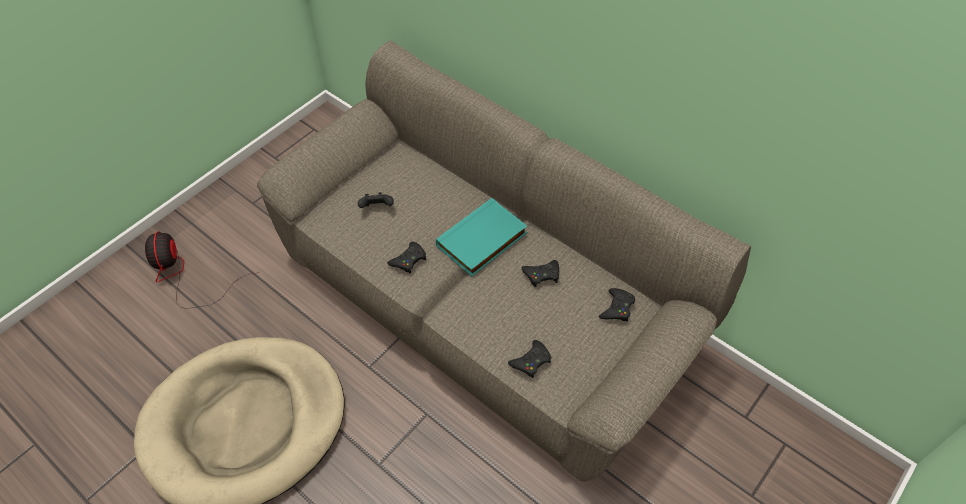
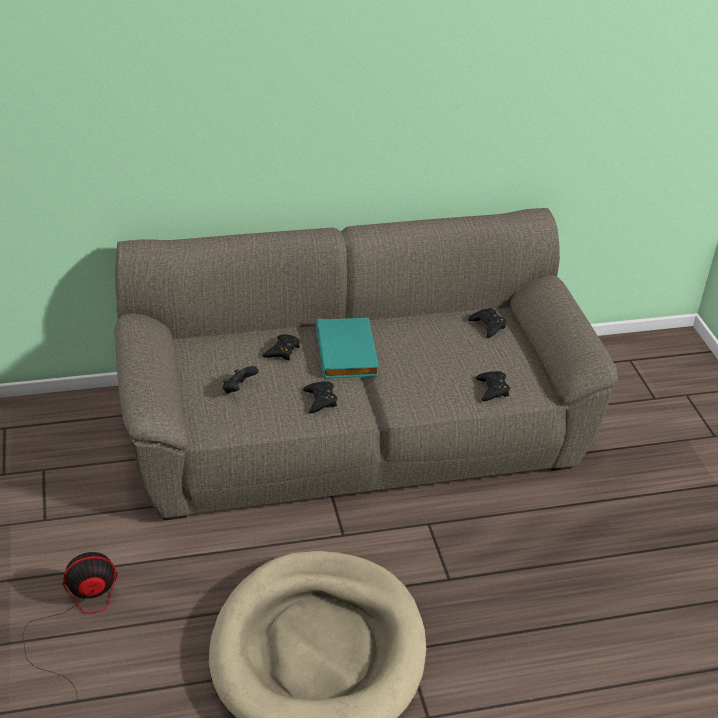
camera: 55 degrees left, 15 degrees down
fan [145,231,260,309] -> fan turned 135 degrees clockwise [23,552,118,701]
black game controller [522,260,559,287] -> black game controller moved to [262,334,300,360]

